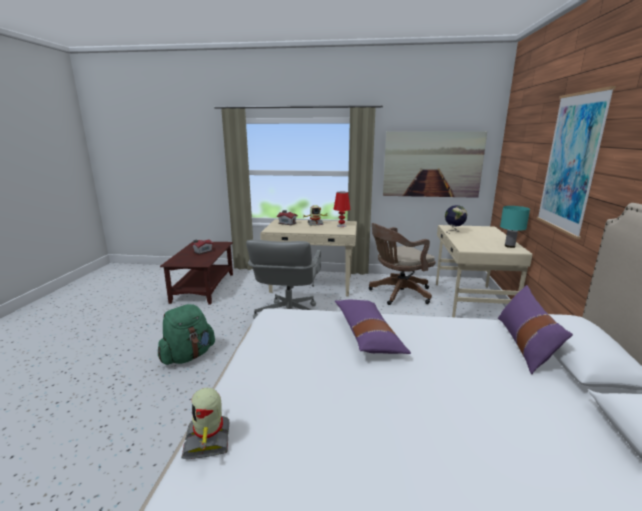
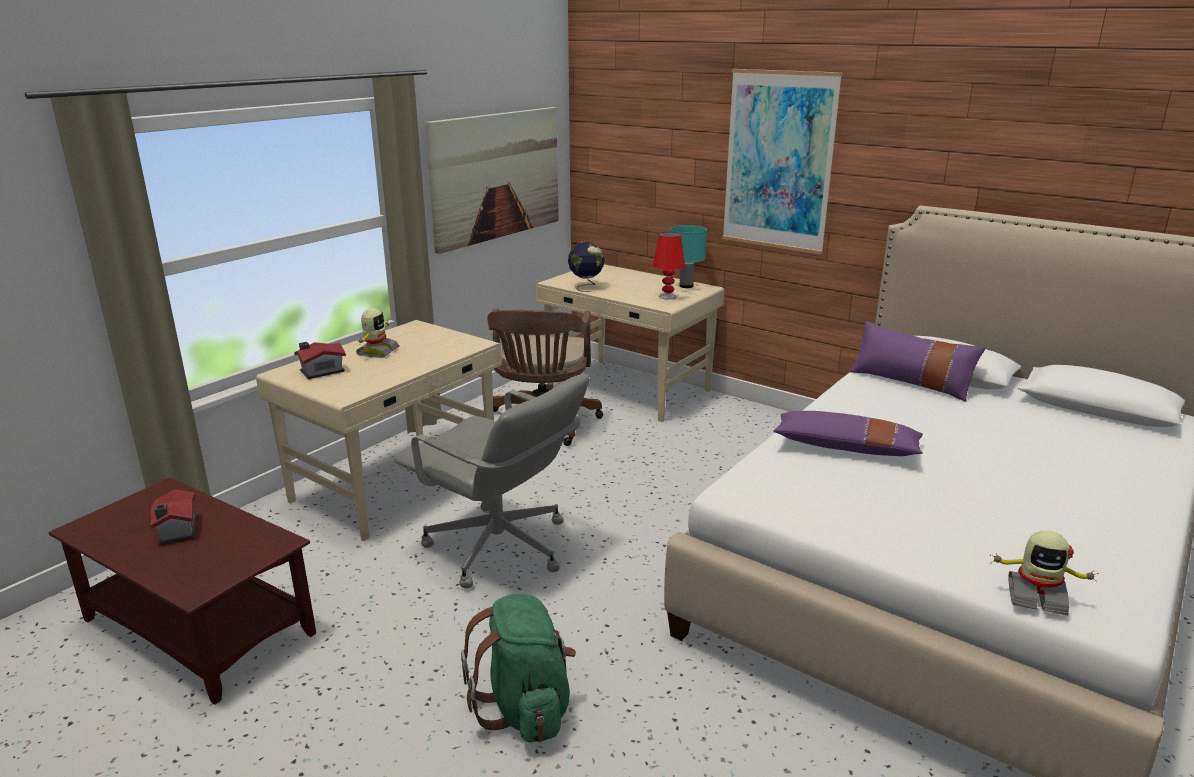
camera: 60 degrees left, 5 degrees up
red table lamp [334,192,351,227] -> red table lamp moved to [653,232,685,300]

